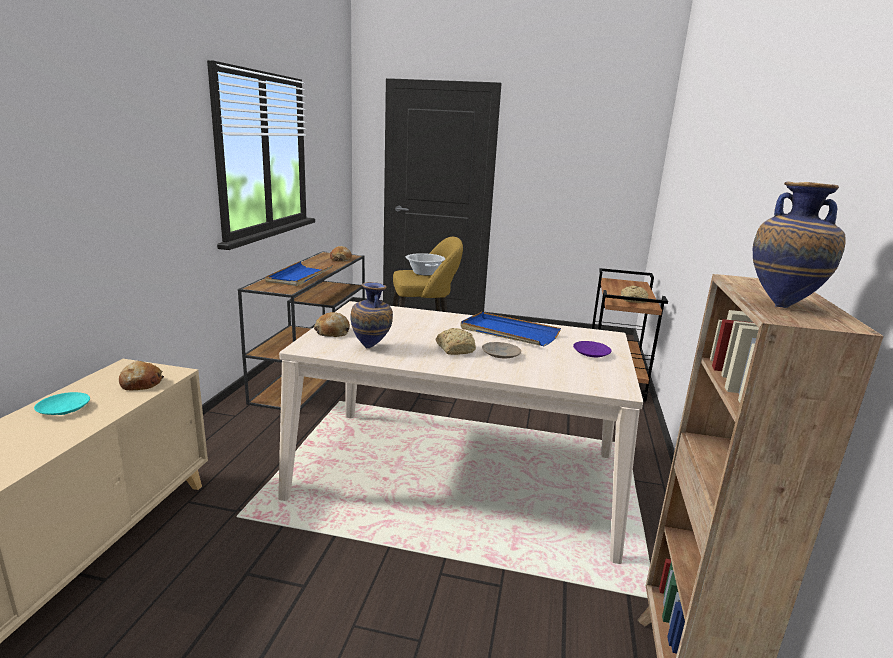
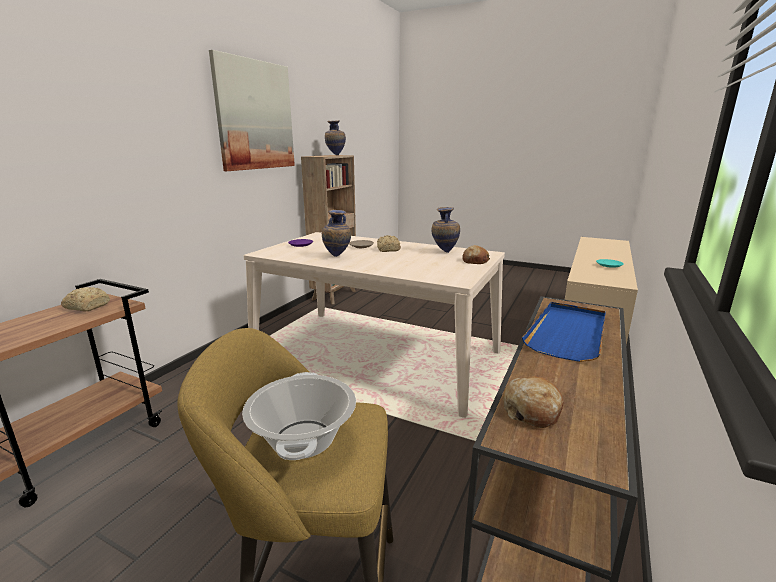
camera: 165 degrees left, 0 degrees up
bread [119,361,164,390] -> none
blue tray [460,312,561,346] -> vase [322,210,351,257]
none -> picture [209,50,295,171]

